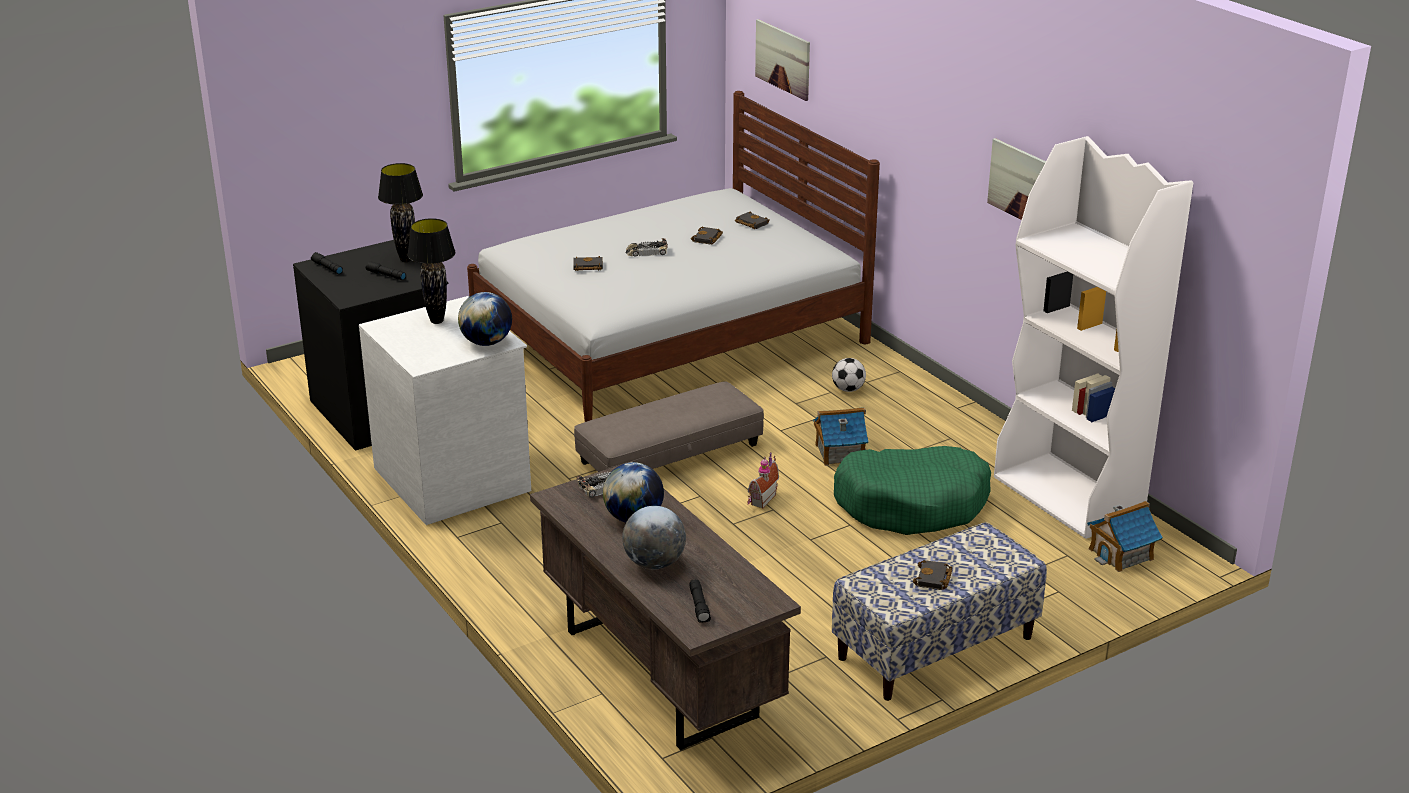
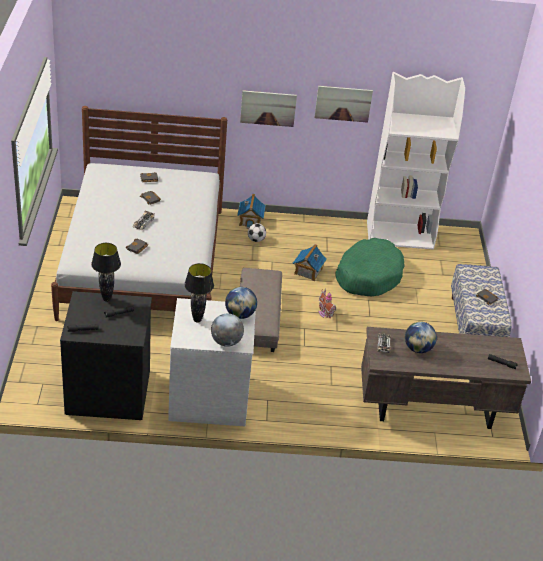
camera: 60 degrees left, 10 degrees up
globe [622,506,686,570] -> globe moved to [211,313,244,347]
picture [755,19,810,101] -> picture moved to [240,90,297,127]
toy house [1087,501,1163,572] -> toy house moved to [237,194,266,229]

